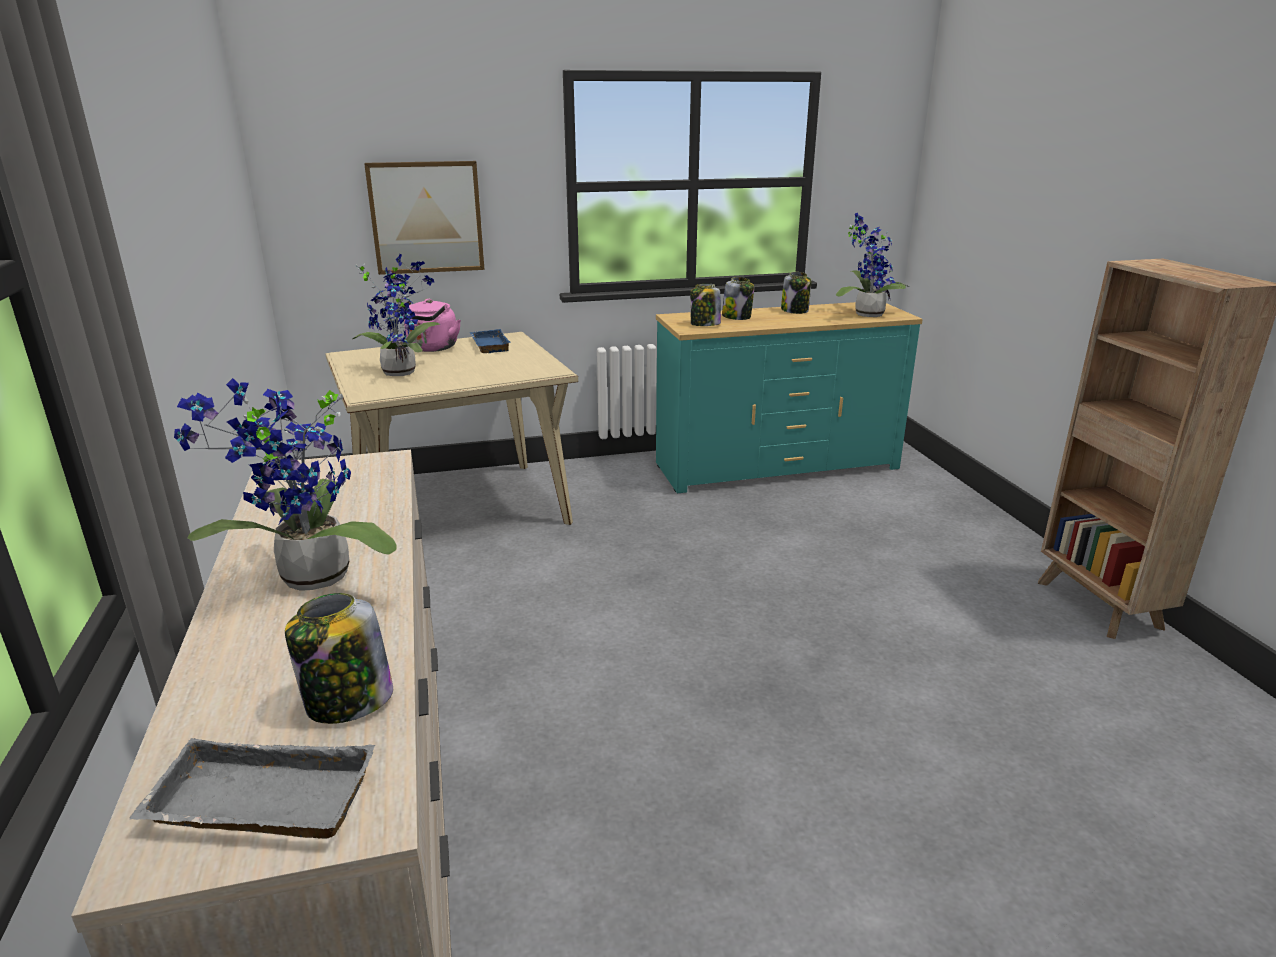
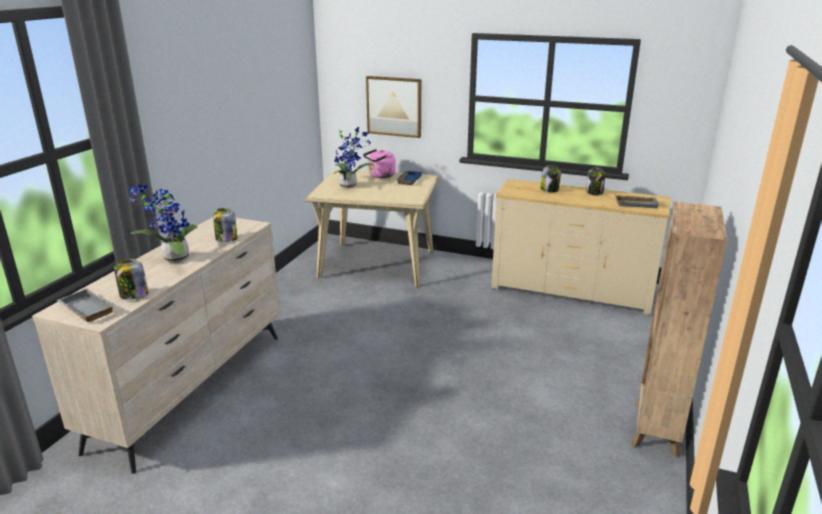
camera: 35 degrees right, 0 degrees up
turquoise dresser [656,302,923,493] -> beige dresser [491,179,670,315]
jar [690,284,721,326] -> jar moved to [213,208,237,242]
potted plant [836,213,909,317] -> grey tray [615,195,660,208]

